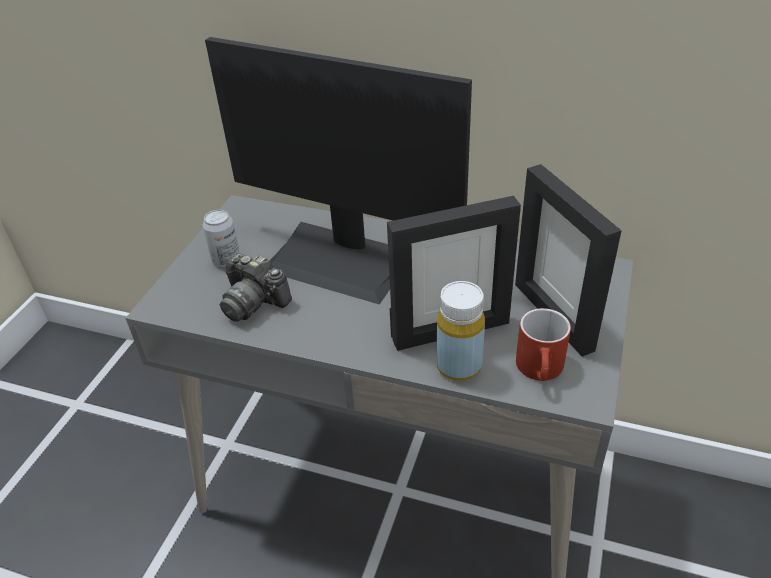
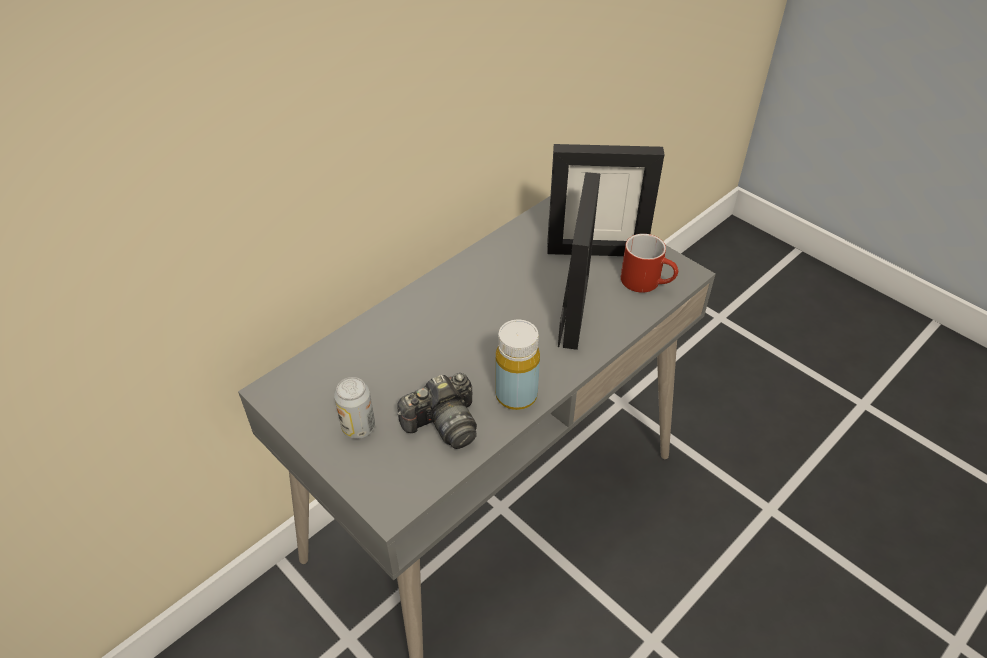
camera: 65 degrees left, 5 degrees up
monitor [205,37,472,305] -> none
yellow bottle [437,281,485,381] -> yellow bottle moved to [495,320,540,410]

